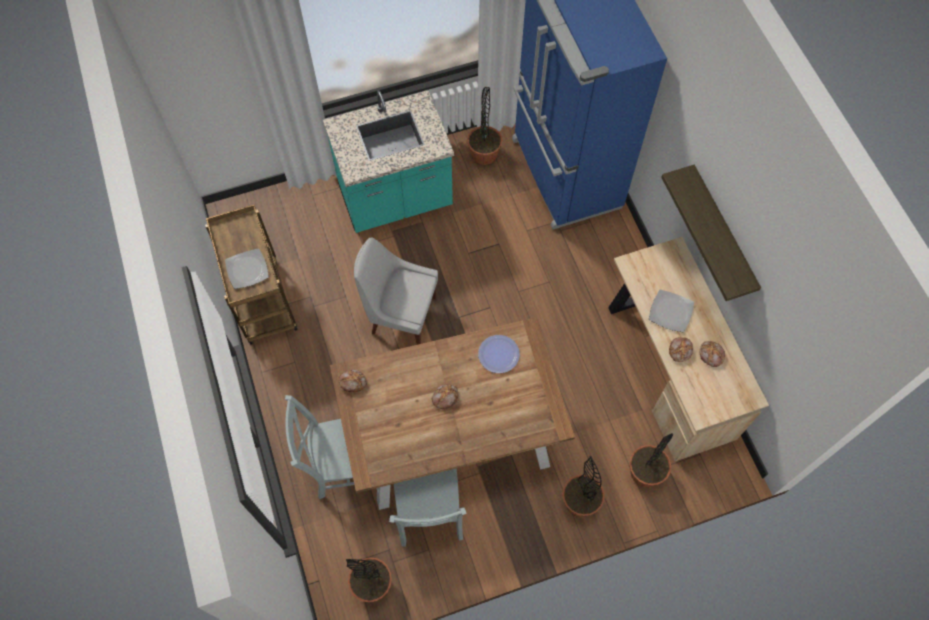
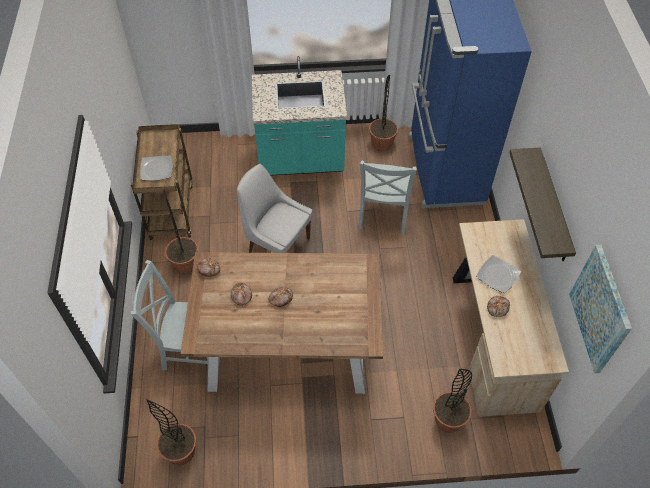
camera: 15 degrees right, 10 degrees down
grey chair [389,468,467,547] -> grey chair moved to [358,160,417,235]
plate [478,335,520,373] -> none
potted plant [562,455,605,517] -> potted plant moved to [163,189,198,273]
bread [700,341,725,367] -> bread moved to [231,283,252,306]
none -> picture [569,245,632,373]

